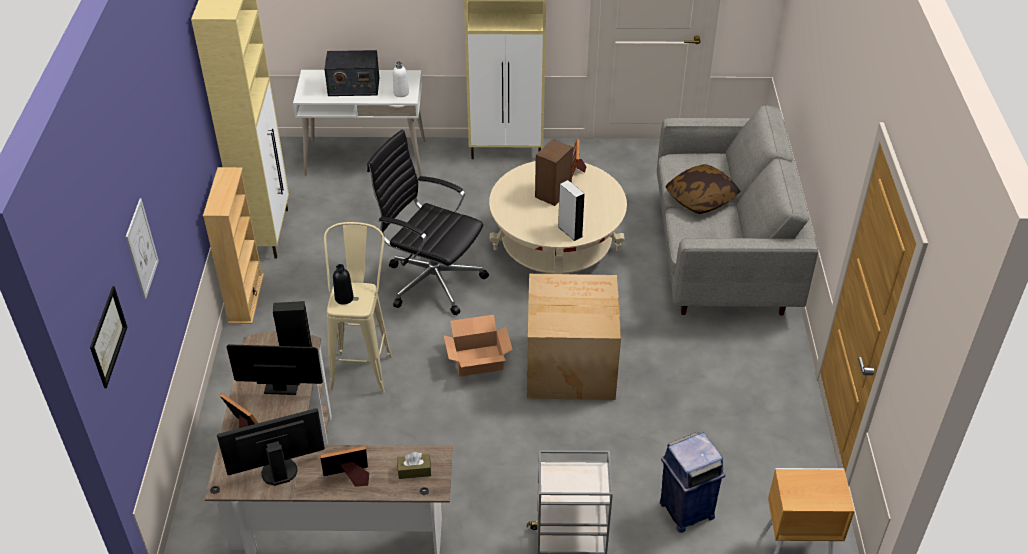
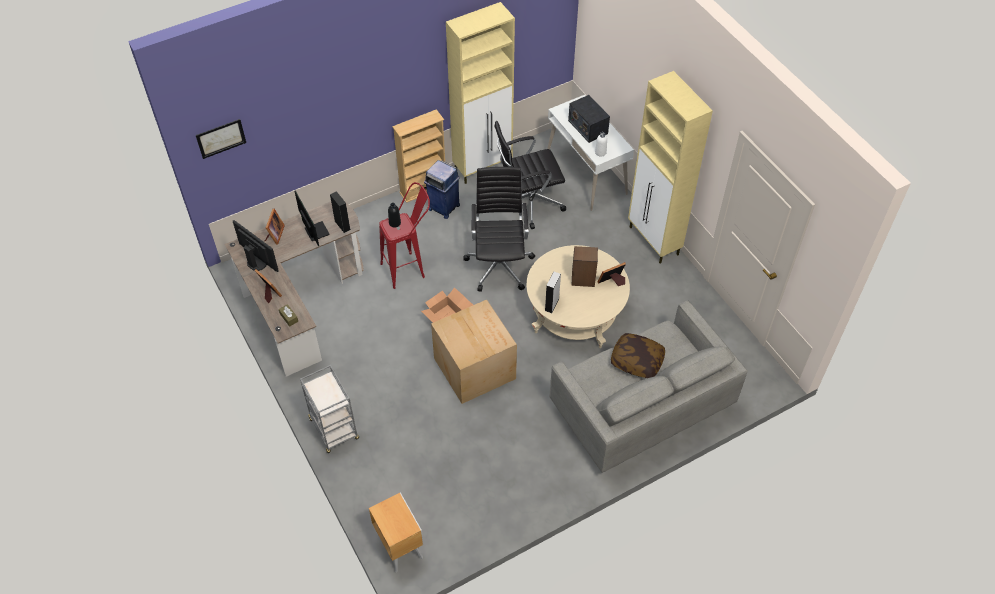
camera: 60 degrees right, 10 degrees up
picture [126,199,159,299] -> none
beige stool [324,222,392,394] -> red stool [379,182,430,289]
blue trash can [660,432,725,533] -> blue trash can moved to [424,160,460,219]
none -> black office chair [494,121,566,229]

